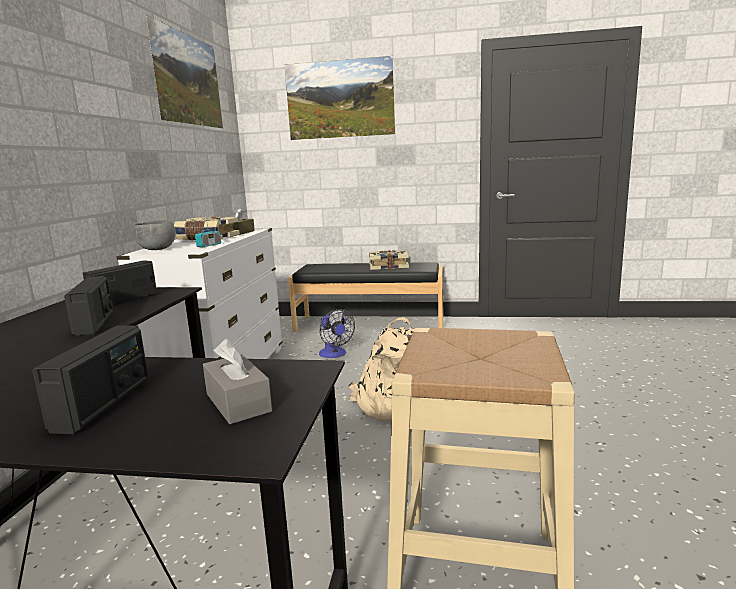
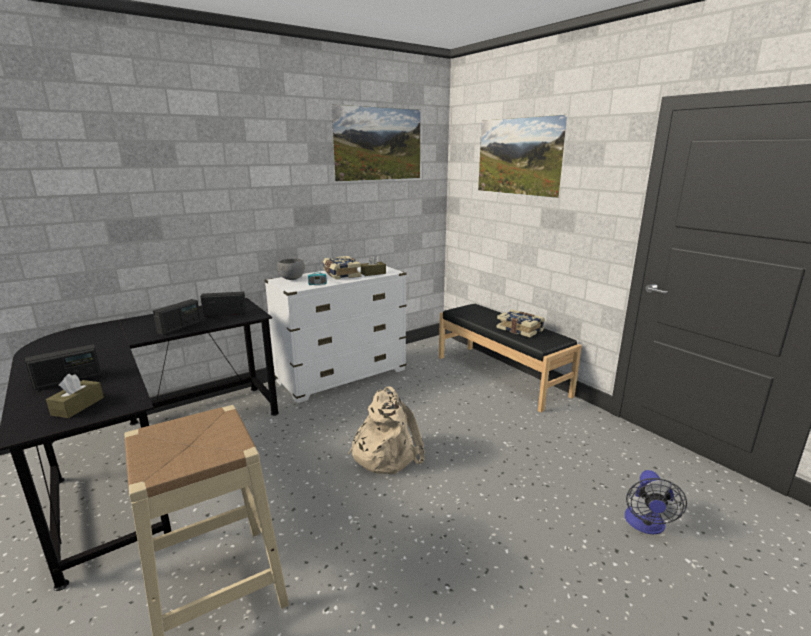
camera: 45 degrees right, 5 degrees up
grey tissue box [203,339,273,424] -> brown tissue box [46,374,104,418]
fan [319,309,355,358] -> fan moved to [625,470,687,535]

